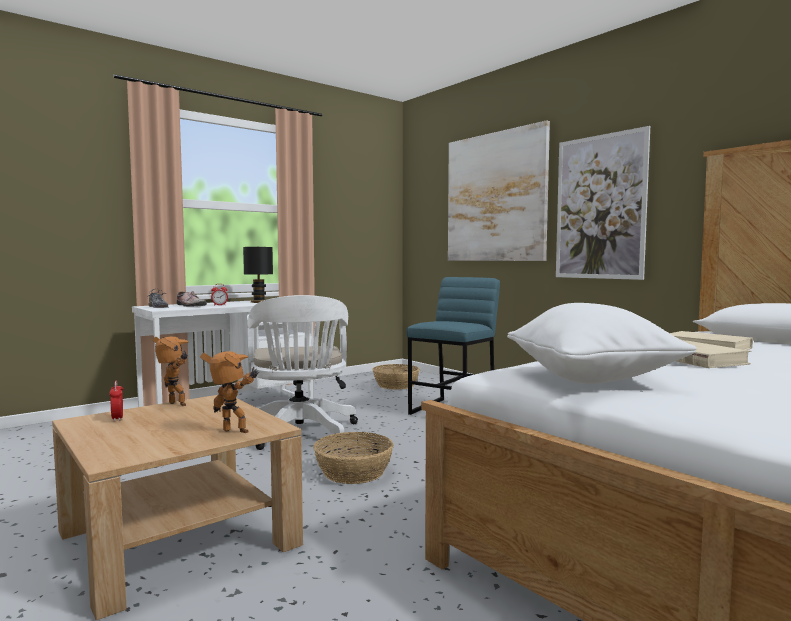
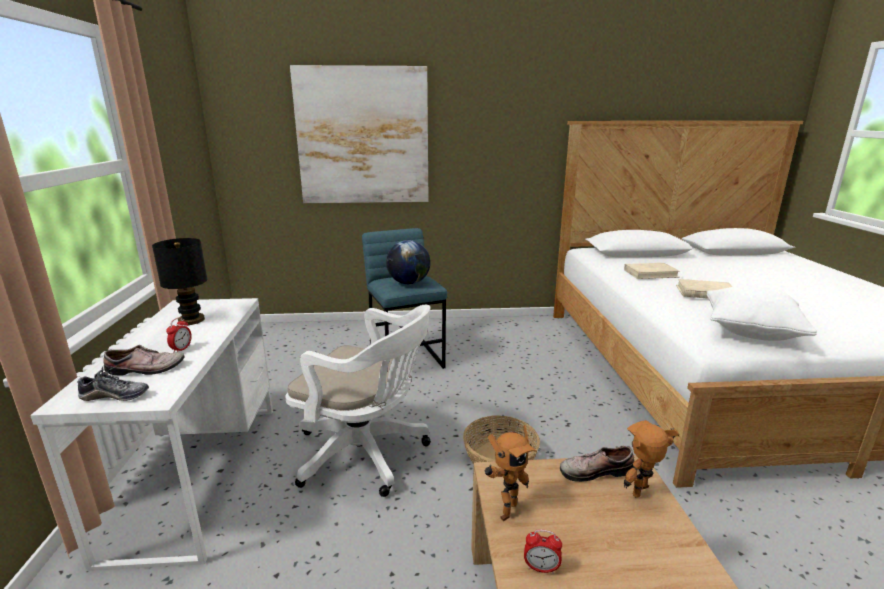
camera: 55 degrees left, 15 degrees up
toy robot [153,336,188,406] -> toy robot turned 150 degrees clockwise [485,425,537,521]
basket [373,364,420,390] -> none
picture [556,126,650,280] -> none
none -> globe [386,240,431,284]
none -> shoe [560,446,634,482]

